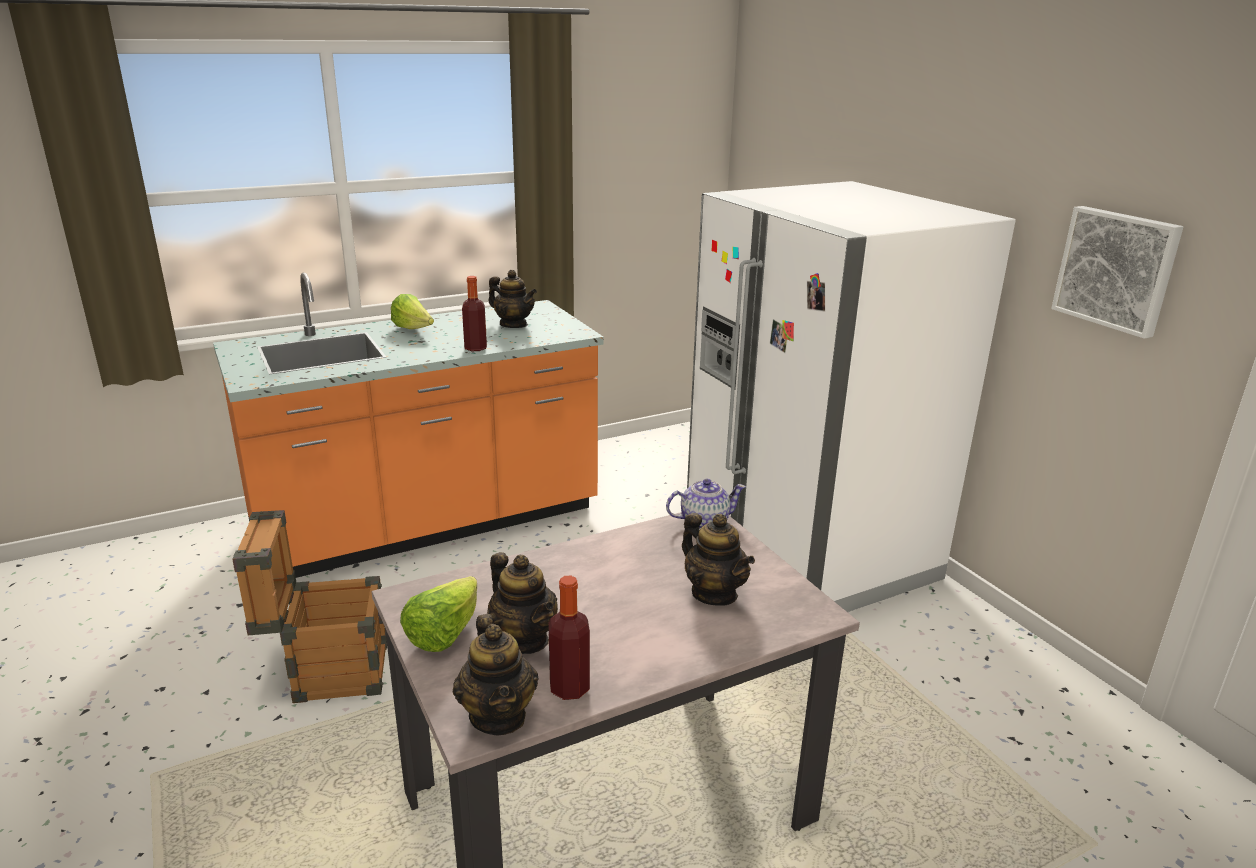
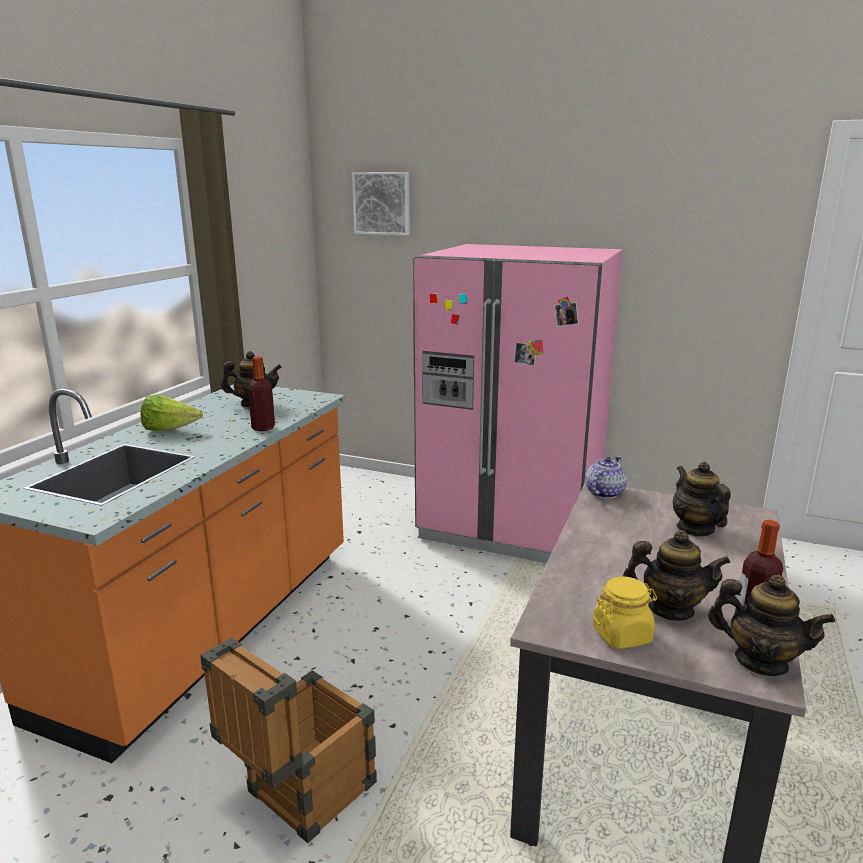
camera: 40 degrees left, 5 degrees down
lettuce [400,576,477,652] -> yellow jar [593,576,657,649]
teapot [682,513,755,606] -> teapot turned 120 degrees counterclockwise [673,462,731,536]
white fridge [687,181,1016,612] -> pink fridge [413,244,623,563]
picture [1051,206,1183,339] -> picture moved to [352,172,410,236]

